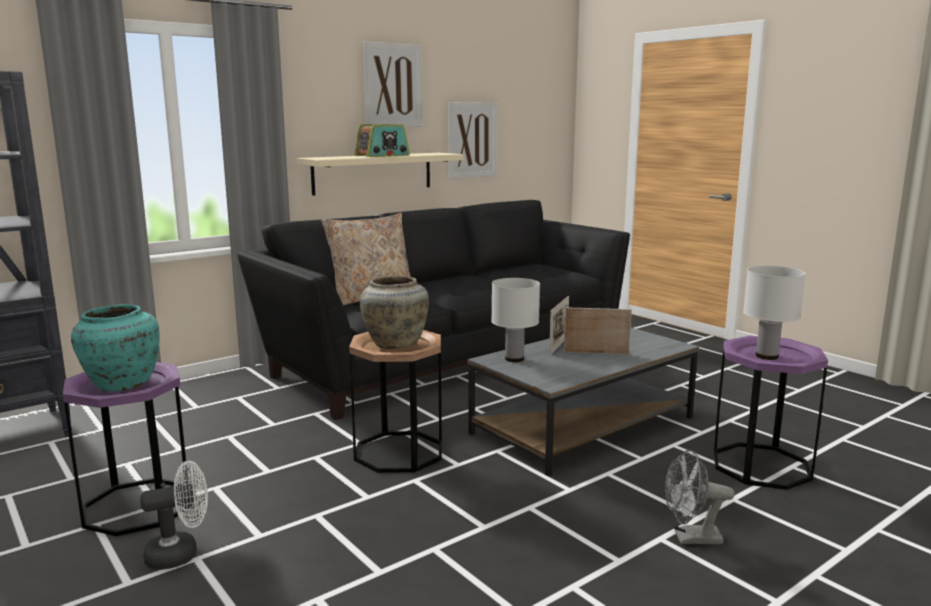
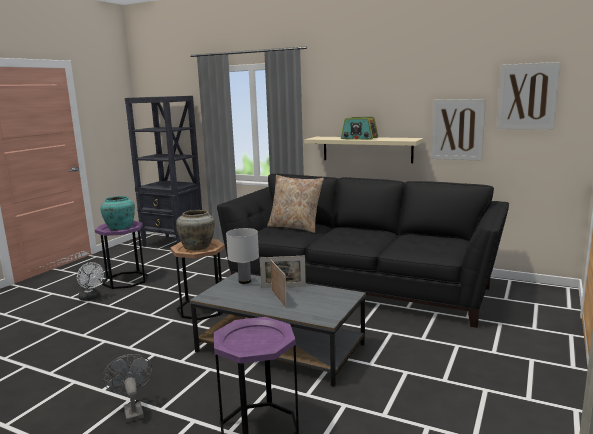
camera: 65 degrees right, 0 degrees up
picture [363,42,423,127] -> picture moved to [497,62,561,129]
white table lamp [743,266,806,360] -> none

